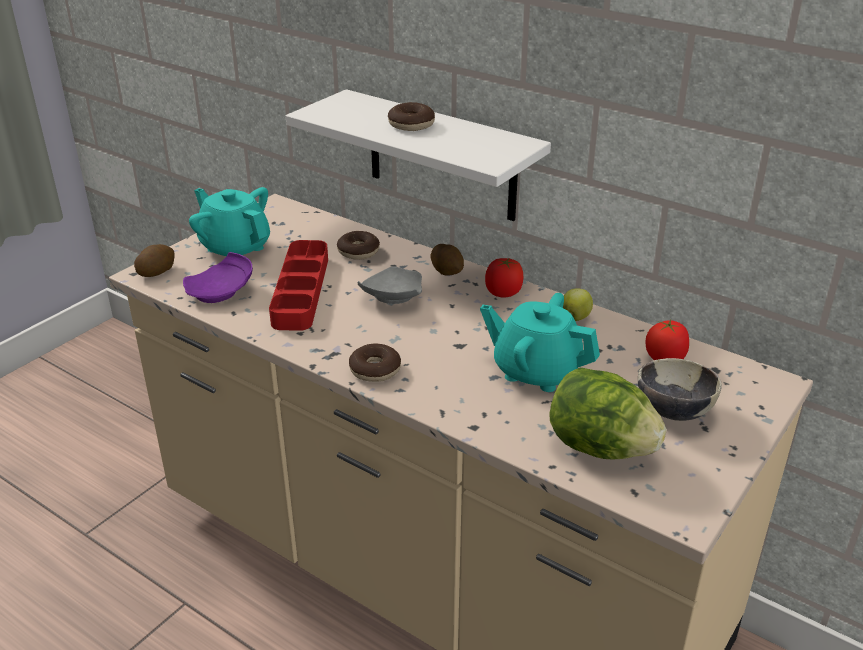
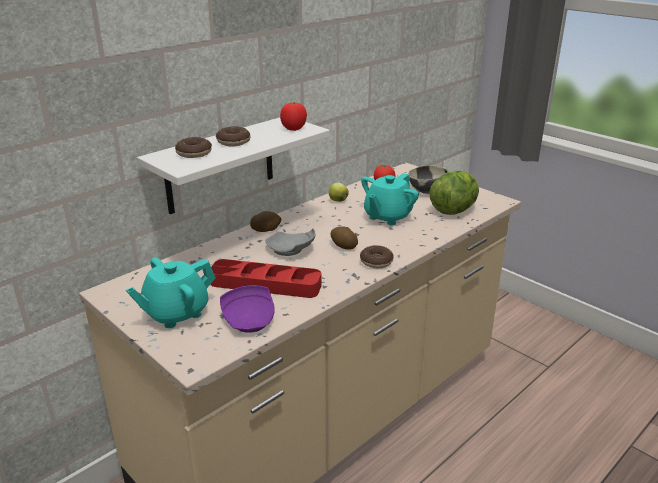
camera: 80 degrees left, 5 degrees down
potato [134,244,175,277] -> potato moved to [330,226,358,250]
donut [337,231,380,260] -> donut moved to [175,137,212,158]
tomato [485,258,523,297] -> tomato moved to [280,102,307,131]

